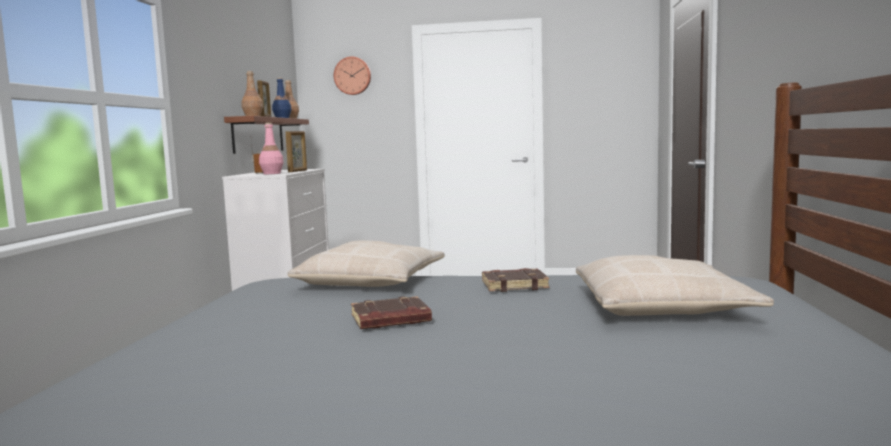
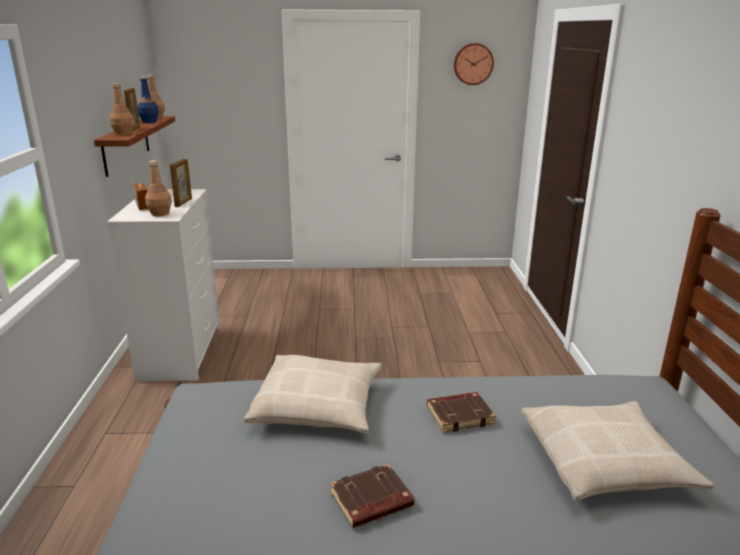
camera: 10 degrees left, 15 degrees up
pink bottle [259,123,284,174] -> brown bottle [145,160,172,216]
wall clock [334,56,371,95] -> wall clock moved to [454,43,494,85]

